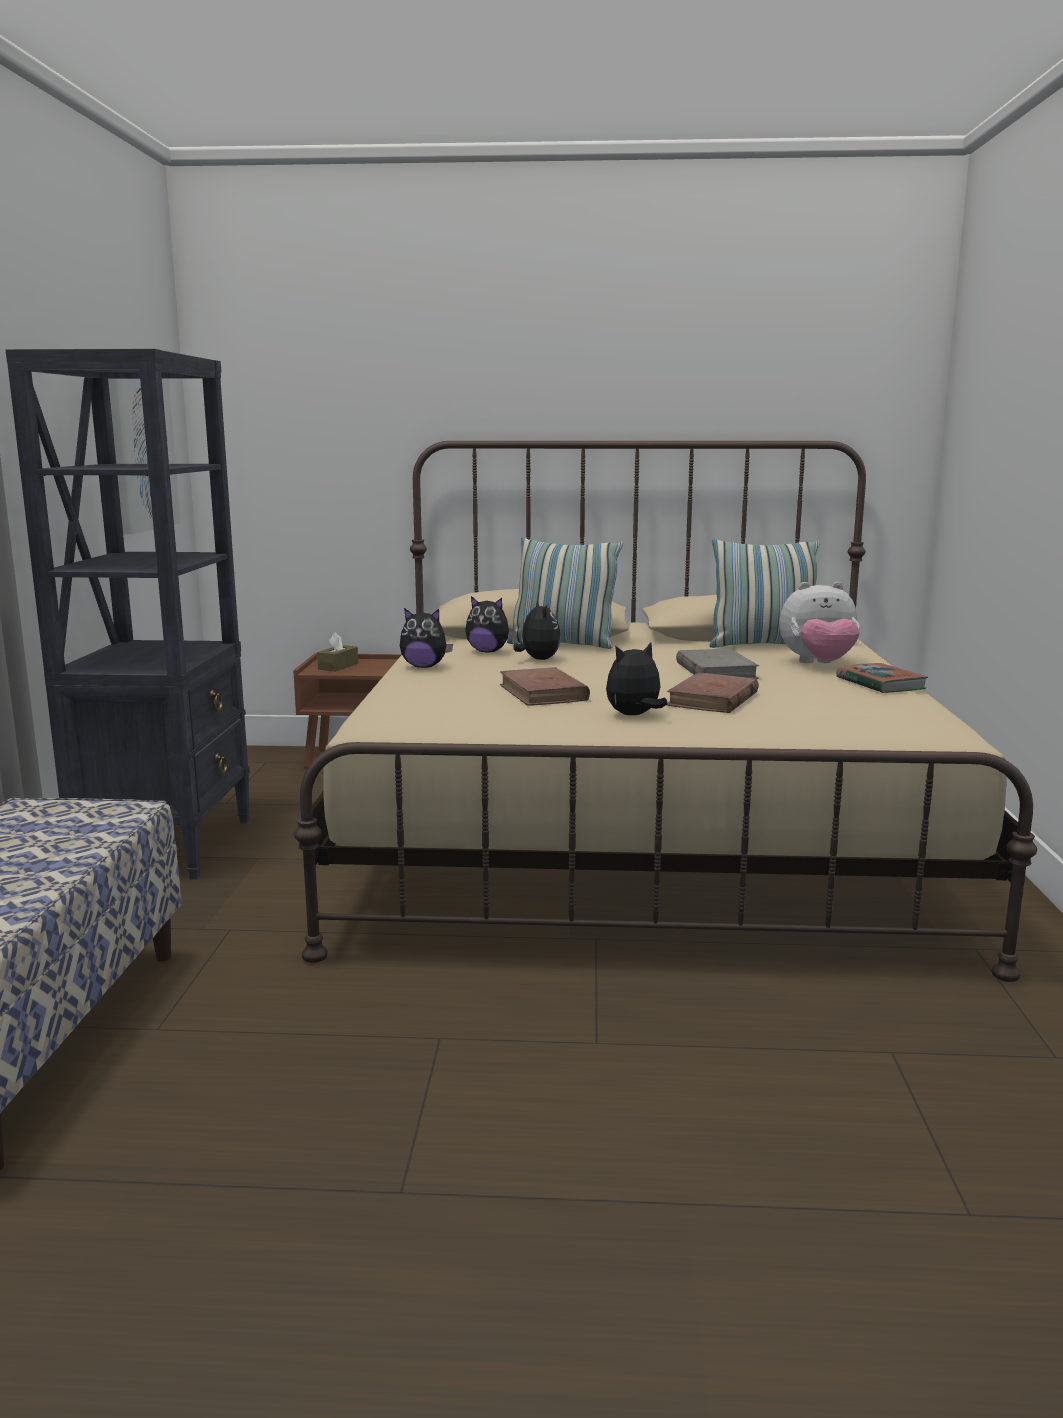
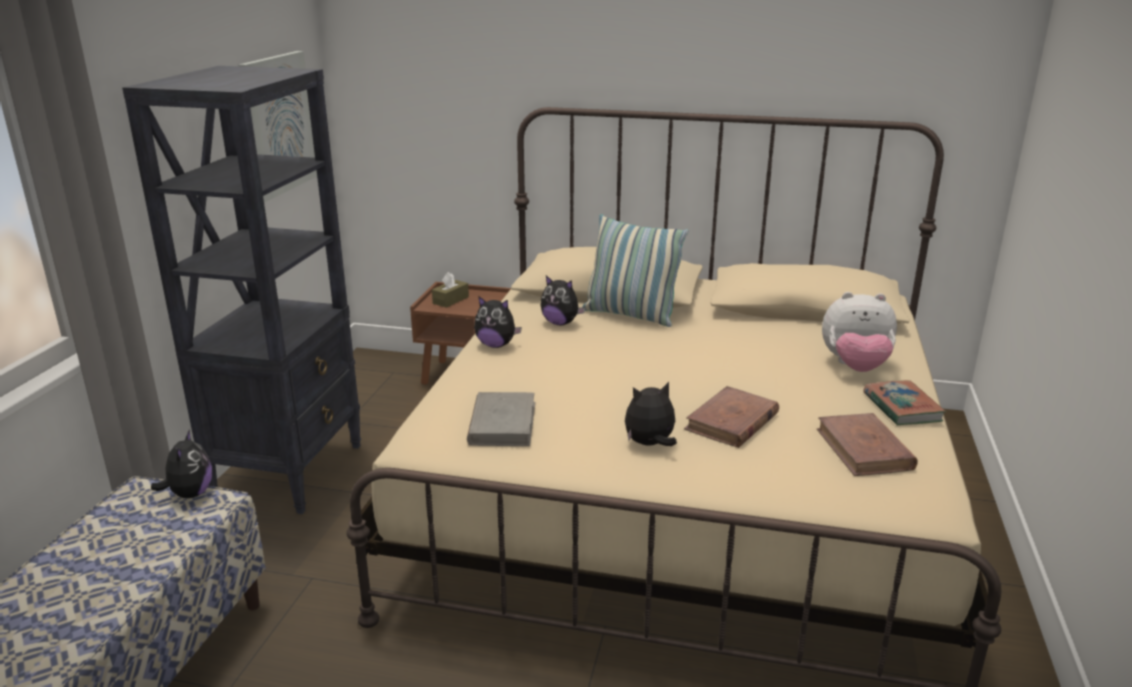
camera: 10 degrees right, 10 degrees up
brown book [500,667,590,706] -> brown book moved to [817,413,918,476]
plush toy [513,601,561,660] -> plush toy moved to [151,429,212,498]
grey book [676,649,759,679] -> grey book moved to [467,392,536,446]
pillow [709,538,820,648] -> none

